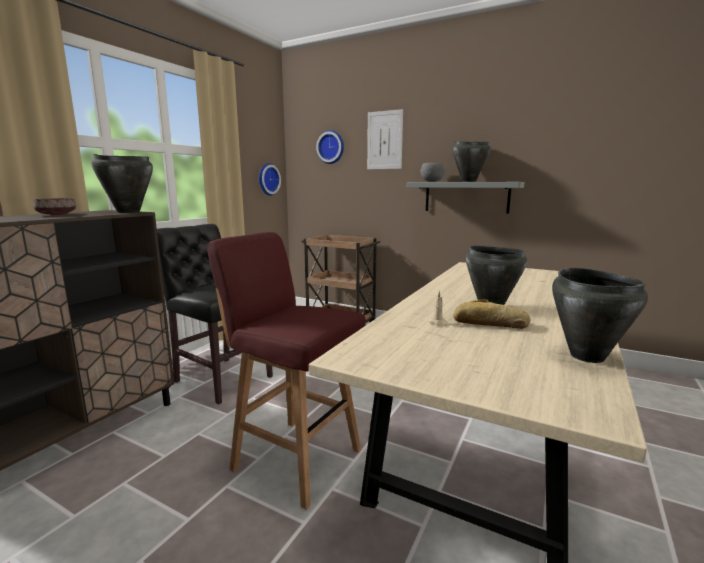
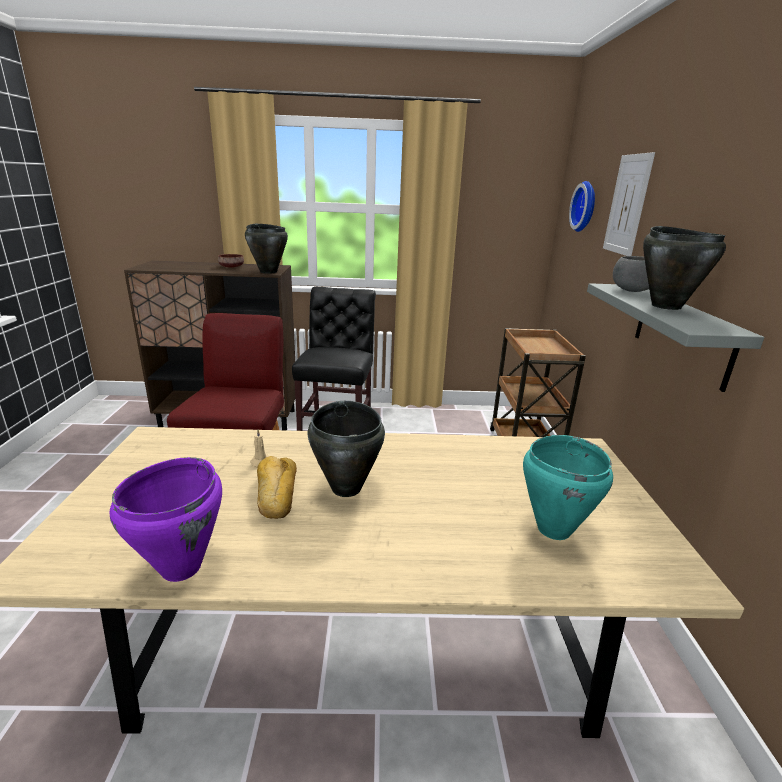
camera: 60 degrees right, 10 degrees up
wall clock [259,163,281,196] -> none
black cooking pot [552,268,648,363] -> purple cooking pot [110,457,222,582]
none -> turquoise cooking pot [523,435,613,540]

